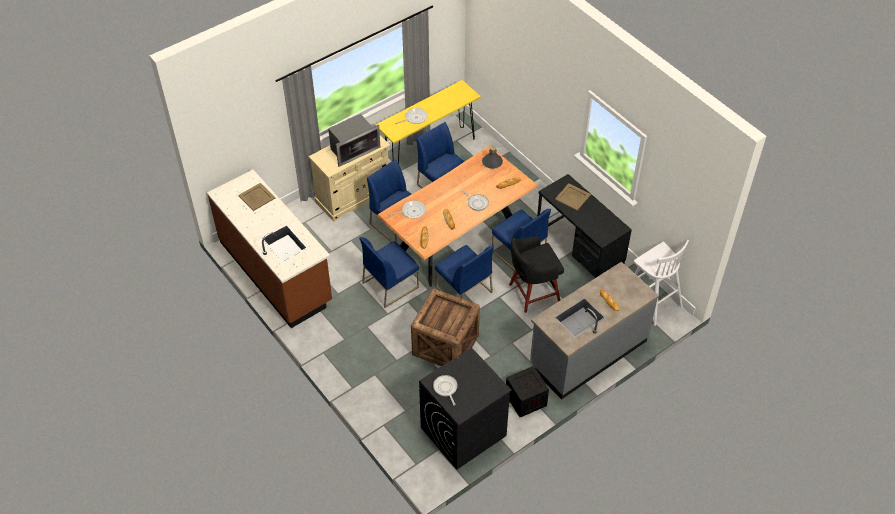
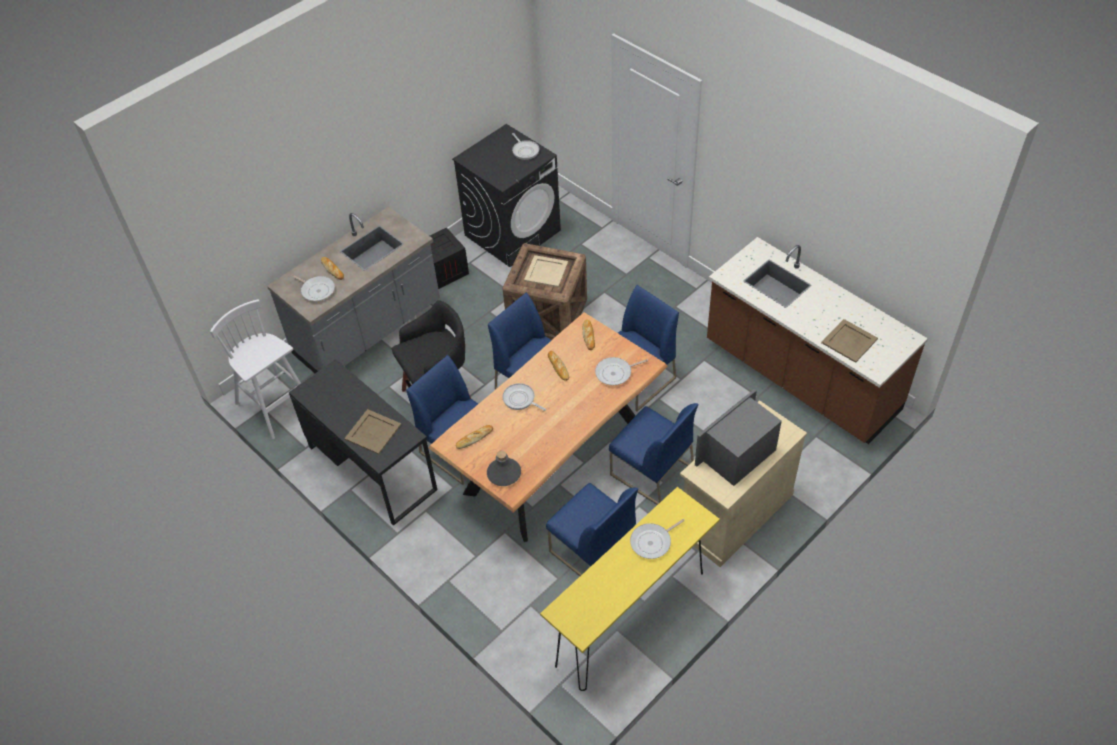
camera: 175 degrees right, 0 degrees up
none -> frying pan [291,275,335,301]
none -> beige tray [524,255,568,287]

